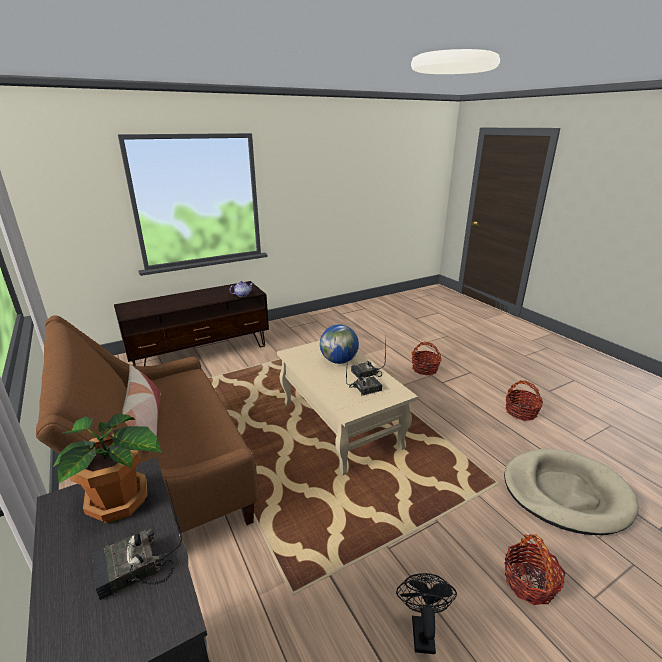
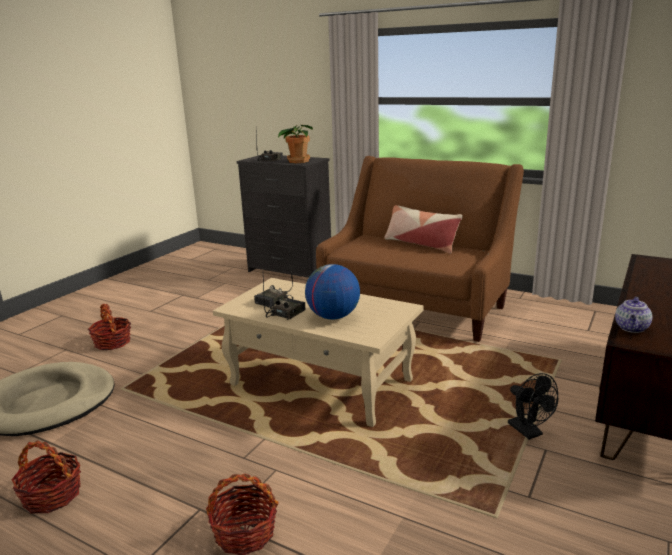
camera: 150 degrees right, 5 degrees down
black fan [396,573,457,654] -> black fan moved to [508,373,558,440]

